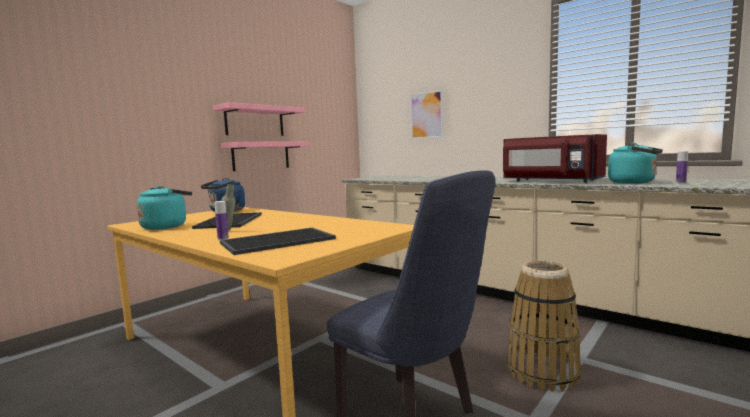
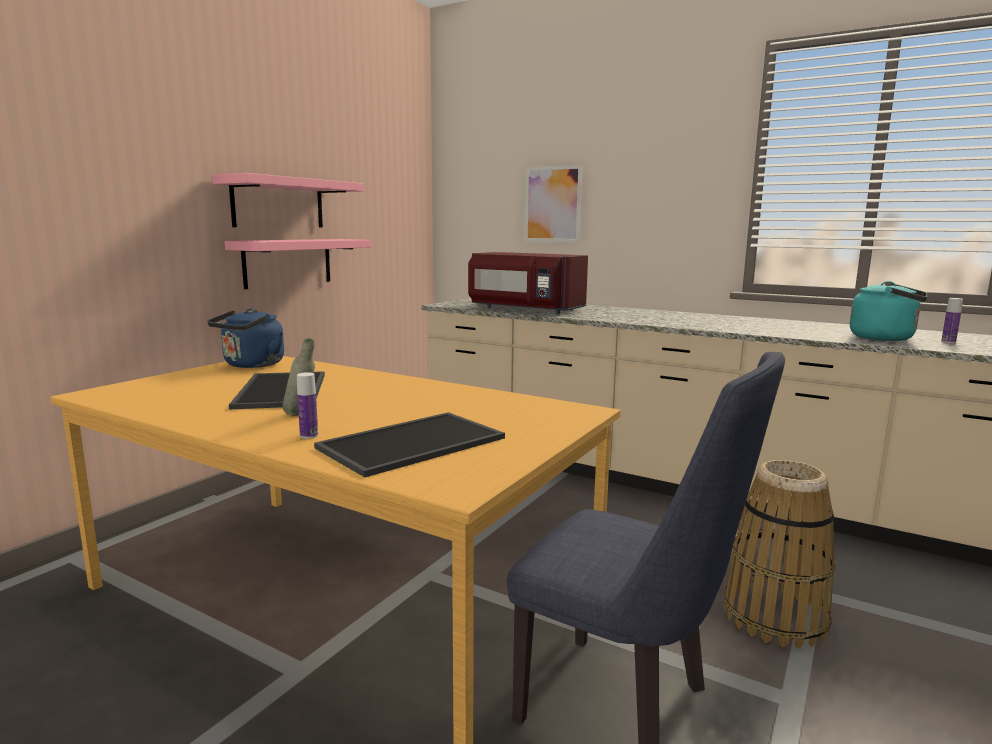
camera: 10 degrees left, 5 degrees up
turquoise kettle [136,186,192,230] -> none
red microwave [503,134,607,183] -> red microwave moved to [468,252,588,314]

